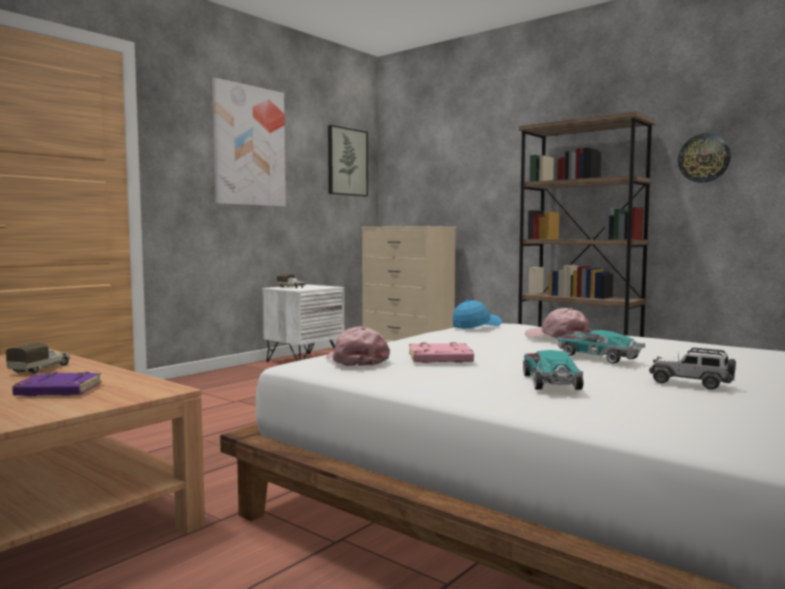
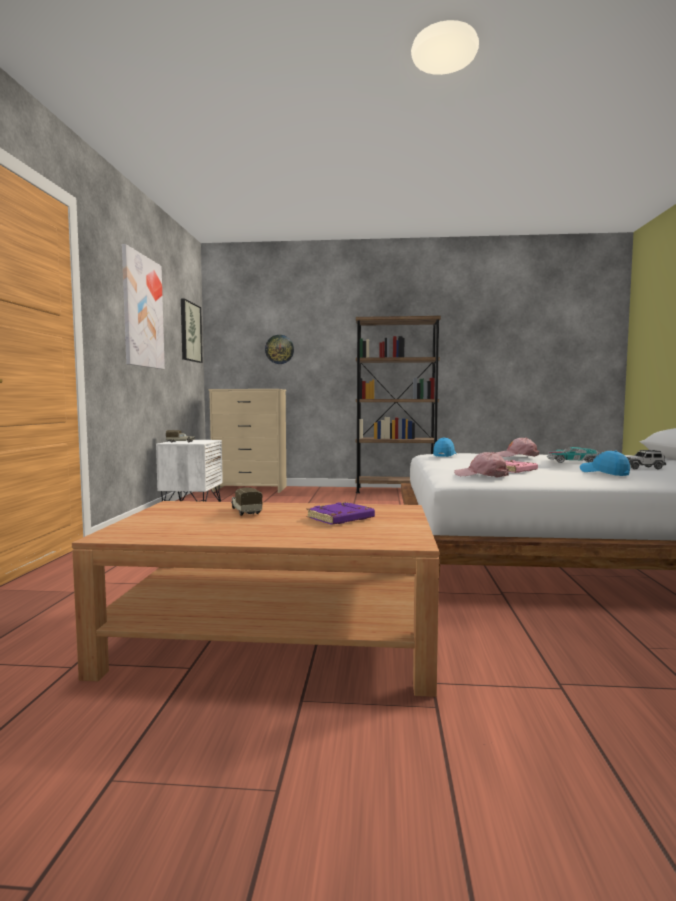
camera: 35 degrees left, 0 degrees up
toy car [523,350,583,390] -> blue cap [580,450,630,476]
wall clock [678,133,731,183] -> wall clock moved to [265,335,294,364]

